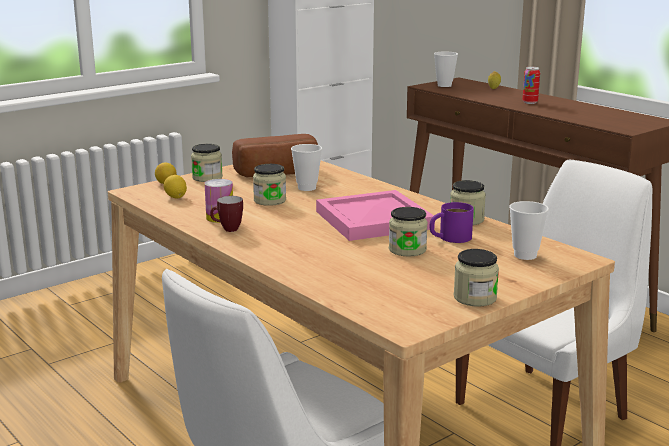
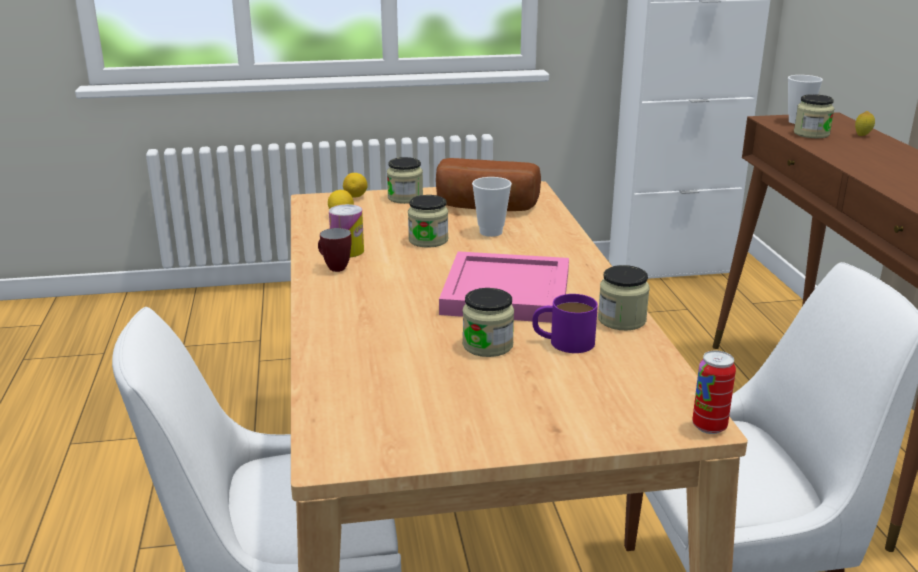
camera: 30 degrees right, 5 degrees up
jar [453,249,499,306] -> jar moved to [794,94,834,138]
cup [509,201,549,260] -> none
can [522,67,540,104] -> can moved to [692,351,736,434]

